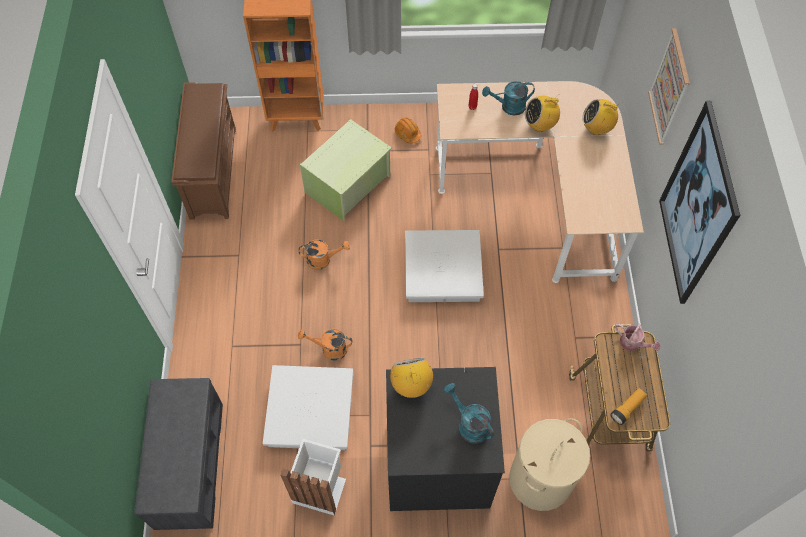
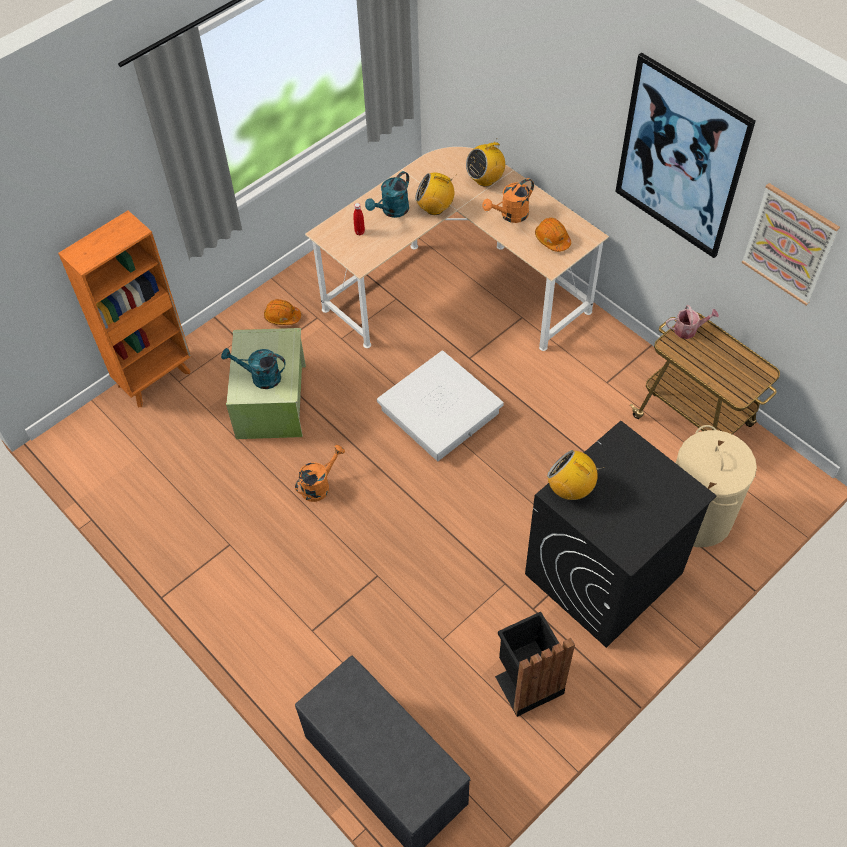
camera: 40 degrees left, 5 degrees down
brown shoe rack [171,82,236,220] -> none
white storage box [263,365,353,450] -> none
white trash can [280,439,346,515] -> black trash can [495,612,575,717]
orange watering can [298,329,352,361] -> orange watering can moved to [482,178,534,223]
turquoise watering can [444,383,494,444] -> turquoise watering can moved to [221,348,286,389]
radio [525,96,560,132] -> radio turned 60 degrees clockwise [415,172,457,215]
flashlight [610,388,647,425] -> none
picture [648,28,690,145] -> picture moved to [742,183,840,305]
none -> orange hard hat [535,218,571,252]

